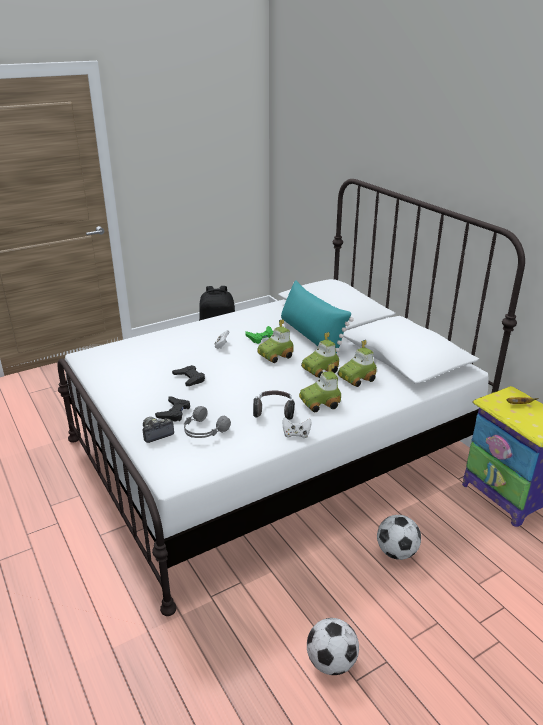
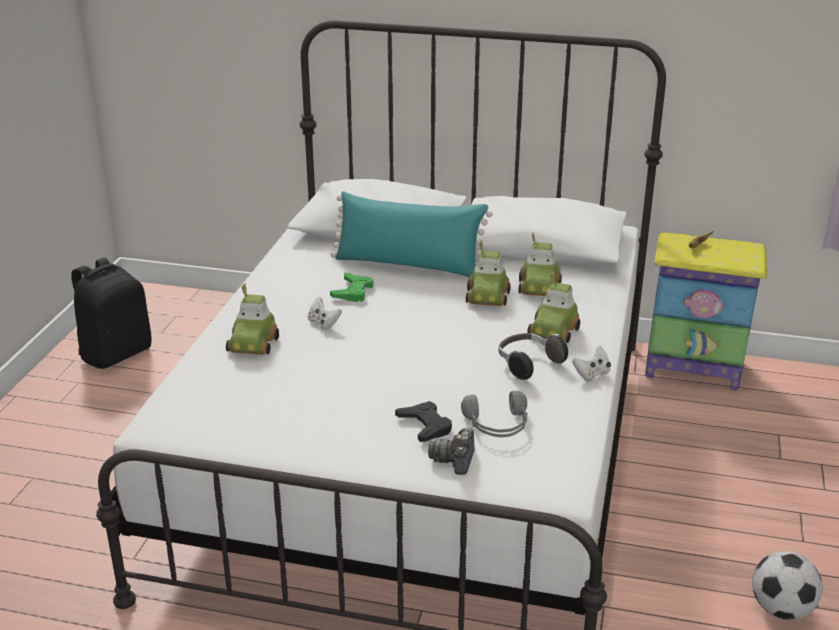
camera: 45 degrees left, 0 degrees up
black game controller [172,365,205,386] -> none
toy car [257,319,294,363] -> toy car moved to [226,283,279,355]
football [377,515,421,560] -> none

